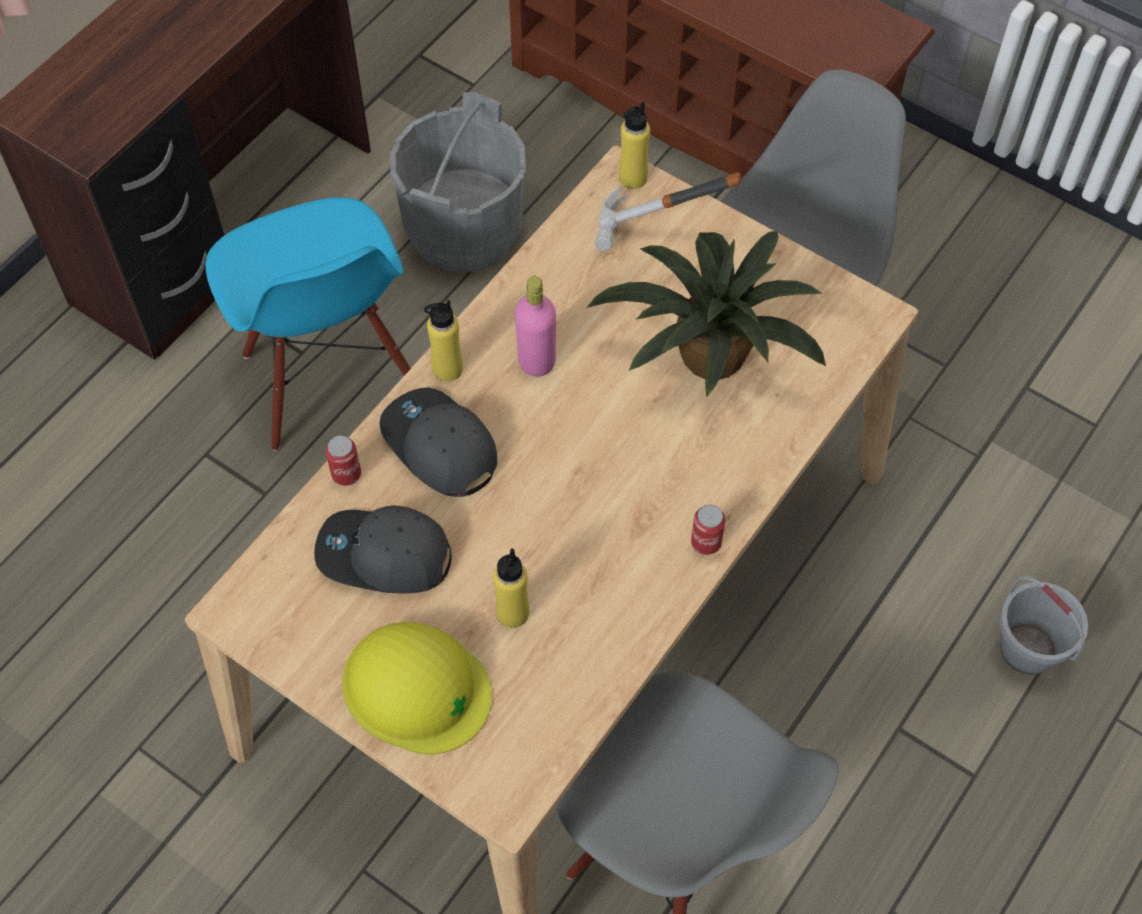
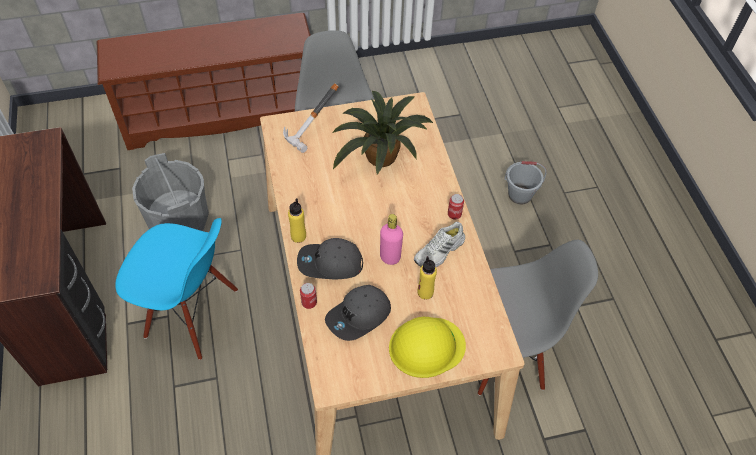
camera: 50 degrees left, 5 degrees down
pink bottle [515,276,556,377] -> pink bottle moved to [380,214,403,265]
yellow bottle [619,102,650,189] -> none
none -> white shoe [414,222,465,267]

